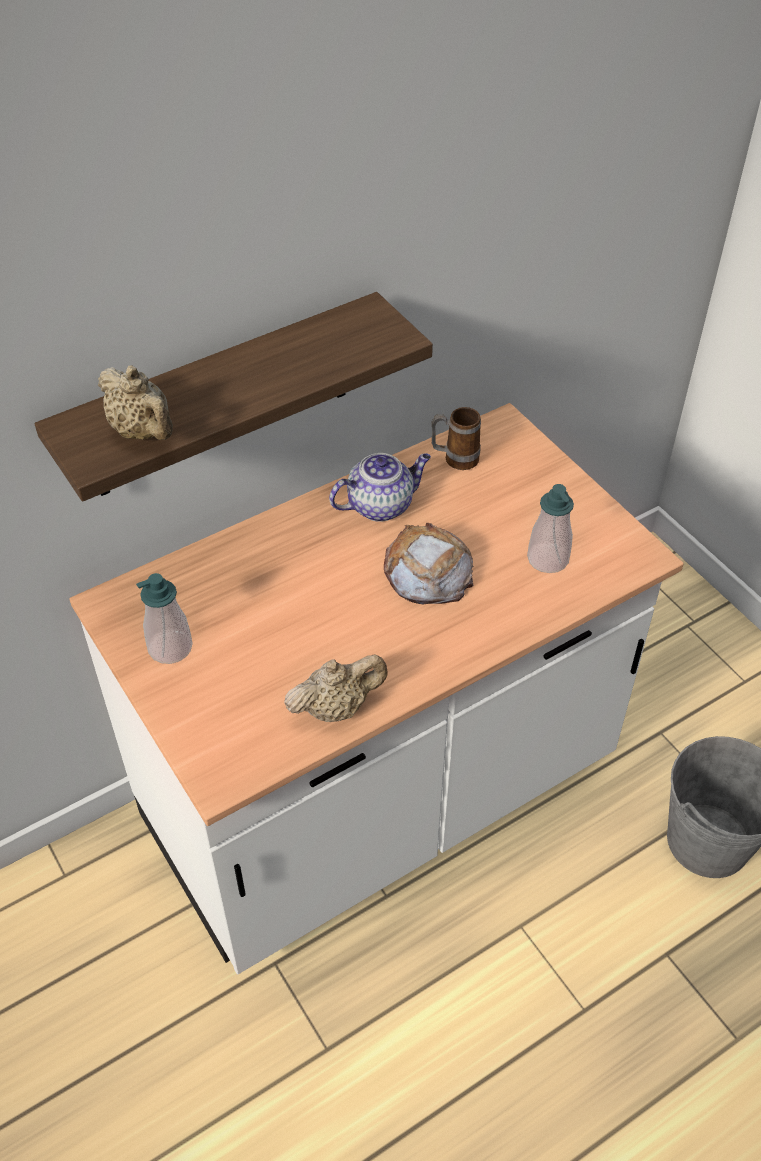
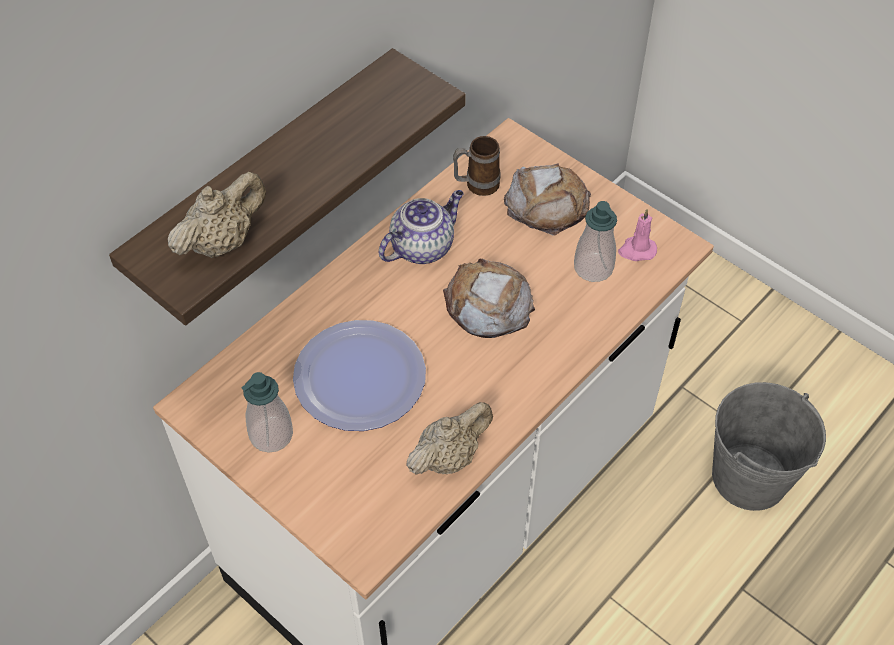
camera: 15 degrees left, 5 degrees up
beige teapot [98,365,173,440] -> beige teapot turned 75 degrees counterclockwise [168,172,266,258]
none -> plate [293,320,426,431]
none -> bread [504,164,591,236]
none -> pink candle [618,209,657,261]

